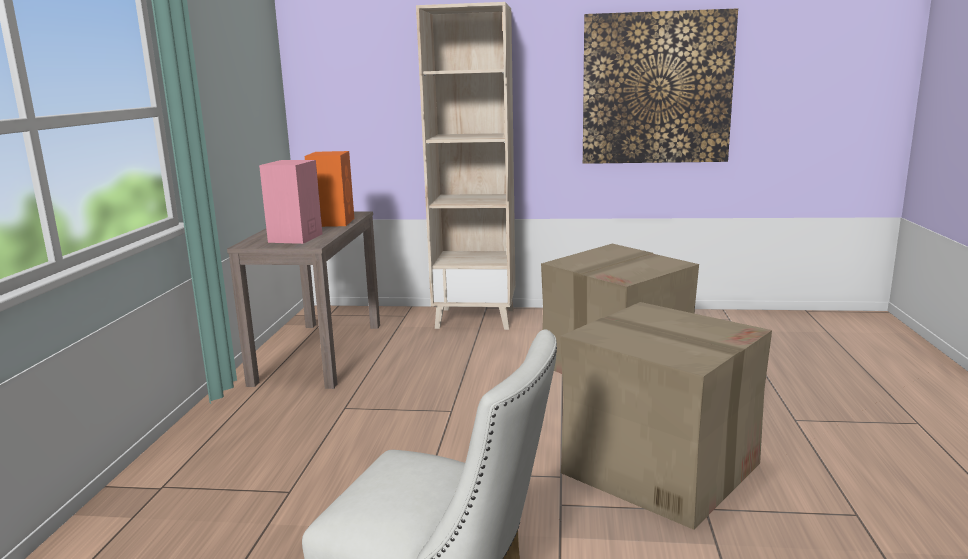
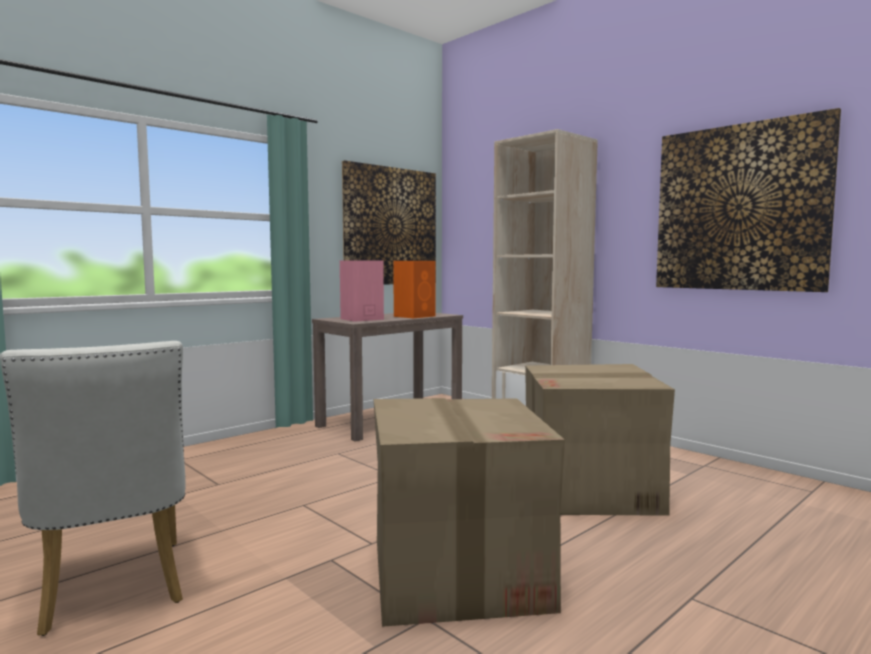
camera: 40 degrees right, 10 degrees down
none -> picture [342,160,436,285]

